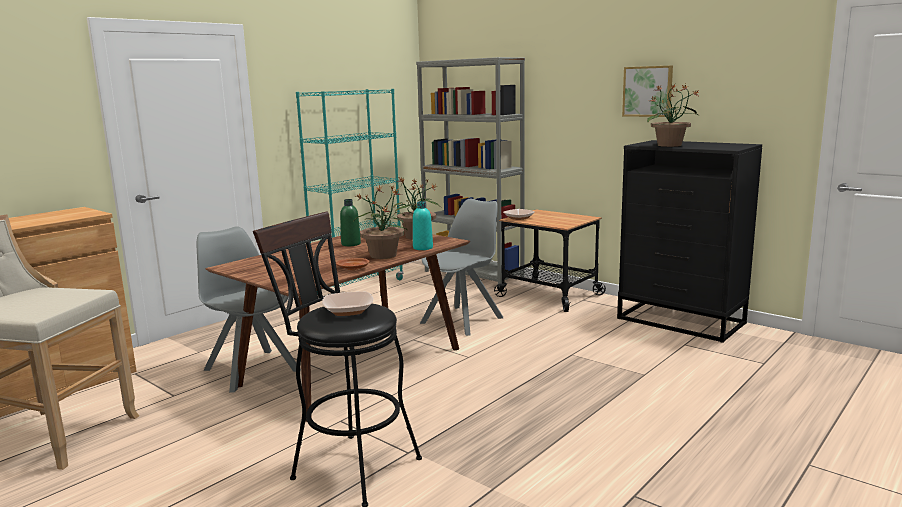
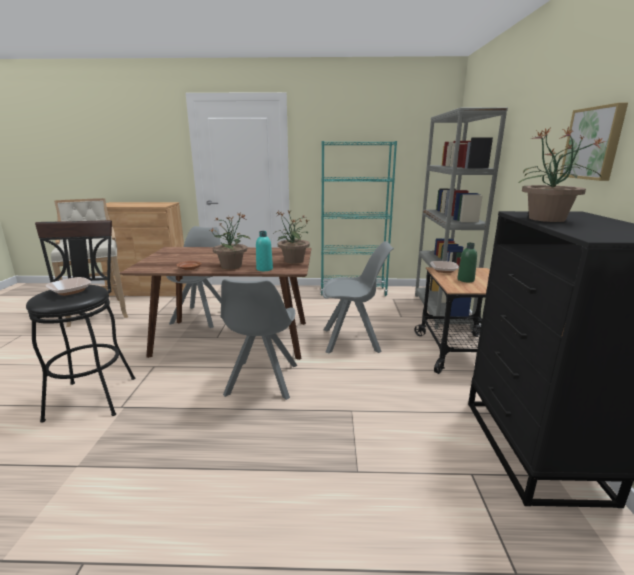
camera: 50 degrees right, 5 degrees up
green bottle [340,199,361,246] -> green bottle moved to [458,243,477,282]
none -> grey chair [221,279,298,400]

